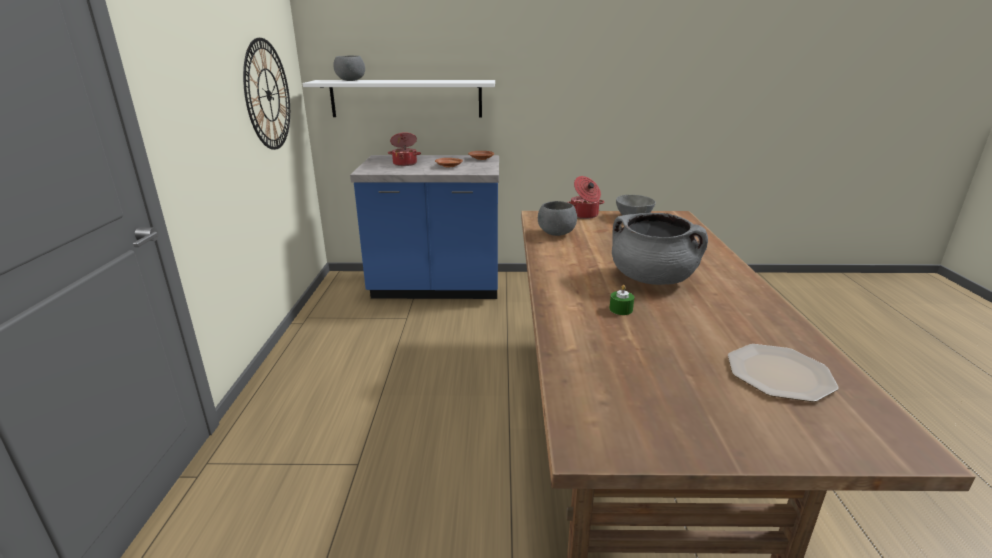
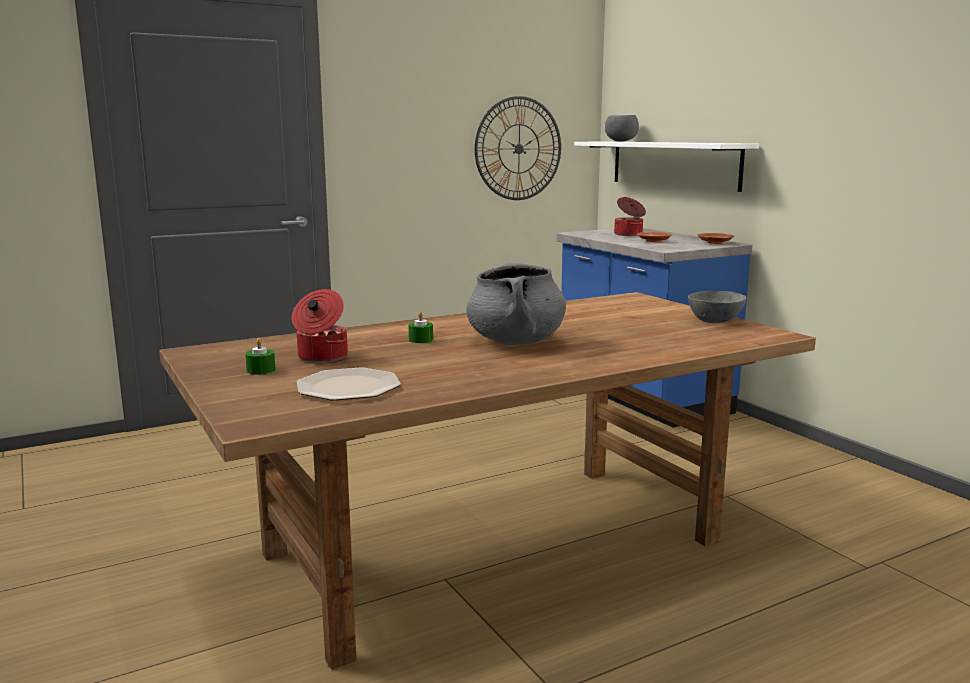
camera: 60 degrees right, 10 degrees down
grey bowl [538,201,577,236] -> none
cooking pot [568,176,604,219] -> cooking pot moved to [292,289,348,363]
none -> green candle [245,338,275,375]

